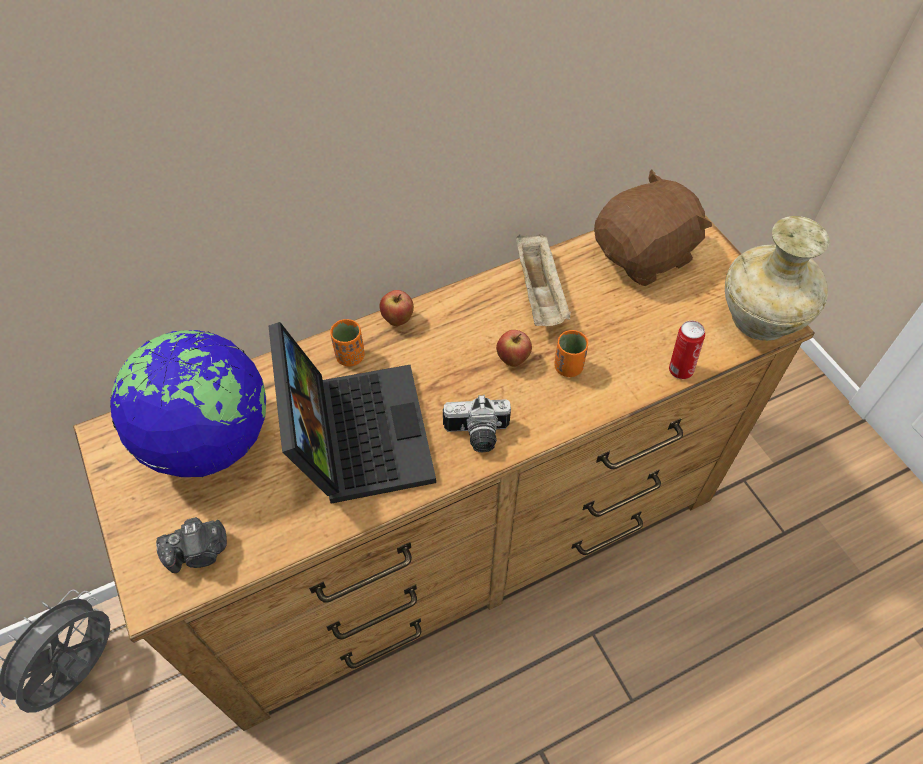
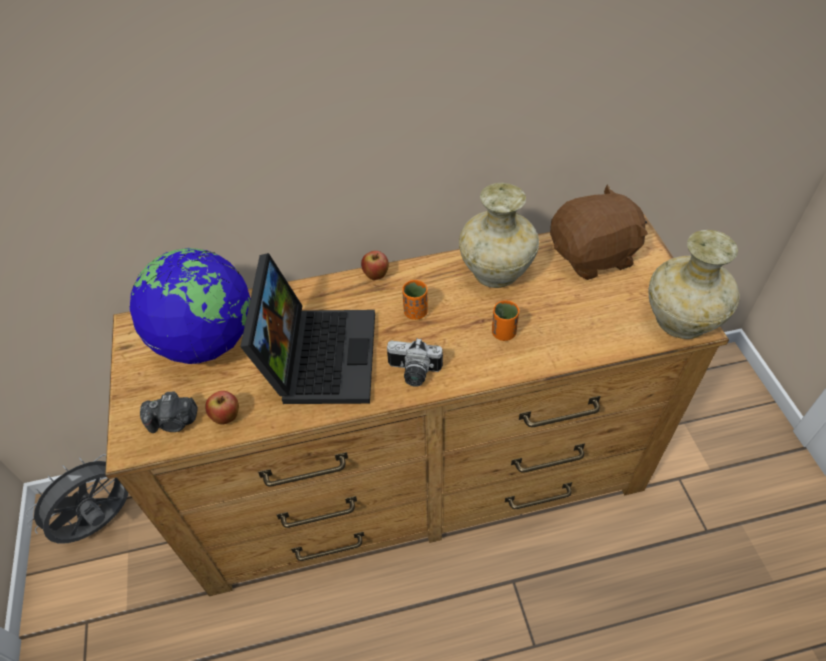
camera: 15 degrees right, 5 degrees down
orange cup [330,319,365,366] -> orange cup moved to [402,280,428,320]
apple [496,330,532,367] -> apple moved to [205,391,239,425]
beige tray [516,233,571,326] -> beige vase [459,183,539,288]
can [669,321,705,379] -> none

